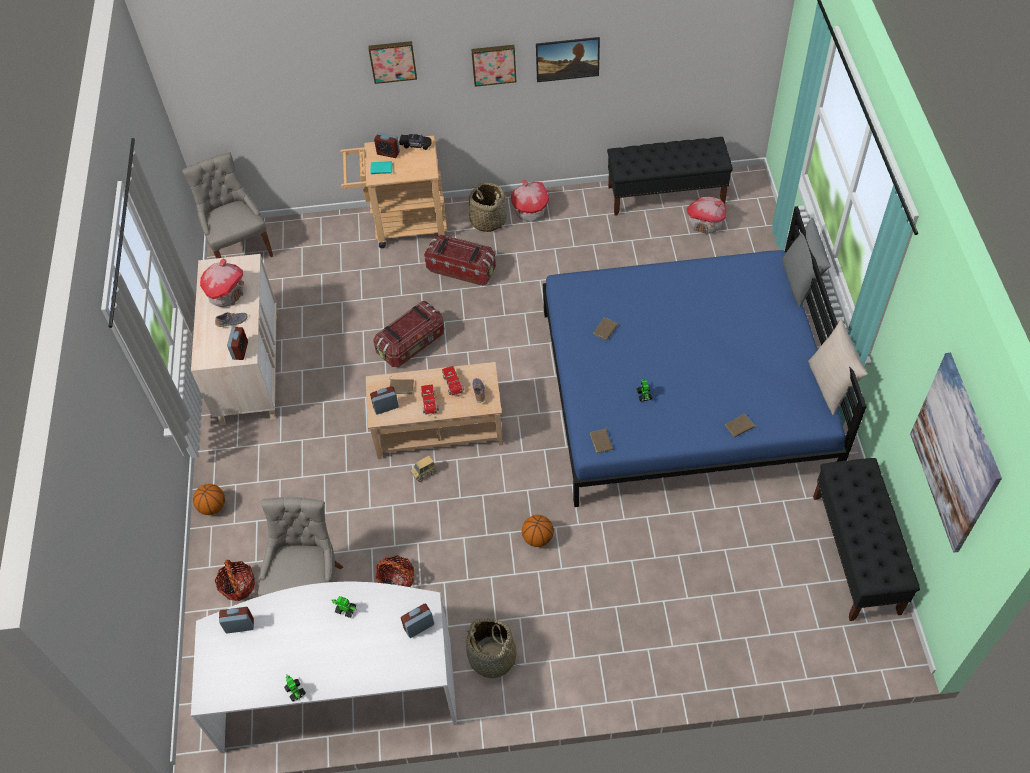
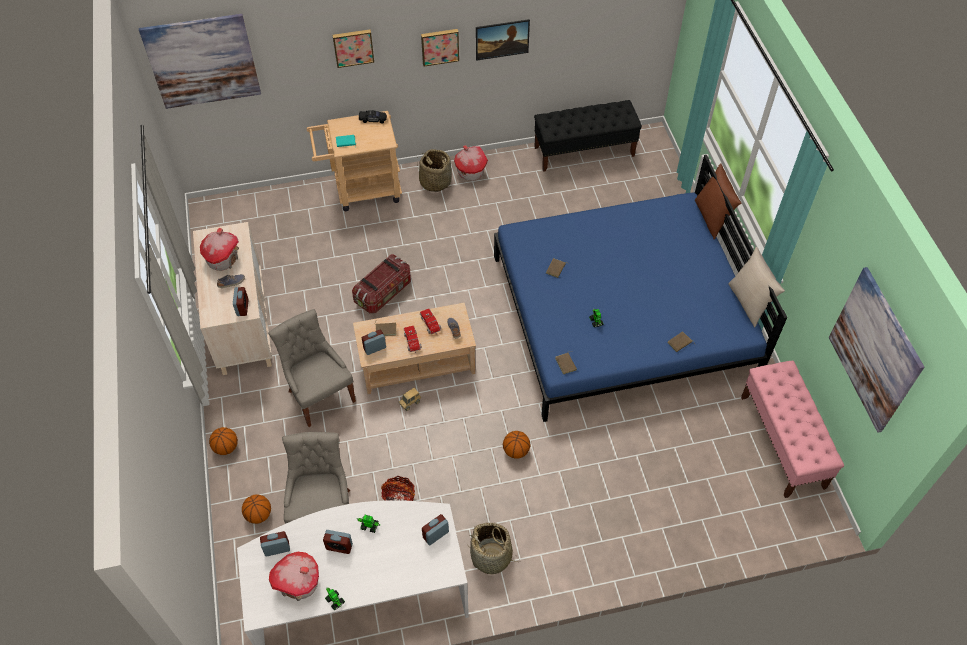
camera: 10 degrees left, 0 degrees up
grey chair [182,152,273,258] -> grey chair moved to [268,309,356,427]
basket [215,560,255,601] -> basketball [242,495,271,524]
alarm clock [374,133,400,158] -> alarm clock moved to [323,530,353,554]
storage box [424,235,496,286] -> none
toy house [687,197,726,235] -> toy house moved to [269,552,319,601]
grey pillow [782,218,831,307] -> brown pillow [695,163,741,240]
black bench [813,458,920,621] -> pink bench [741,360,844,498]
none -> picture [139,14,261,109]

